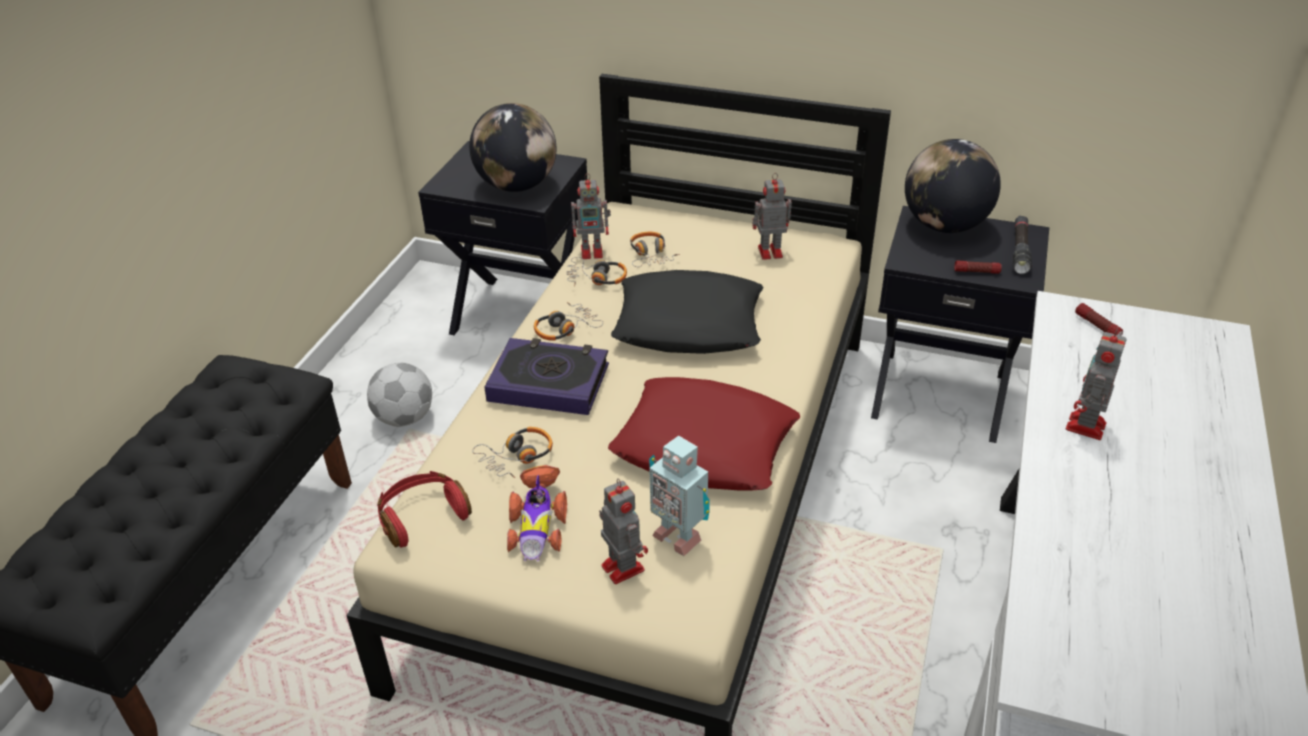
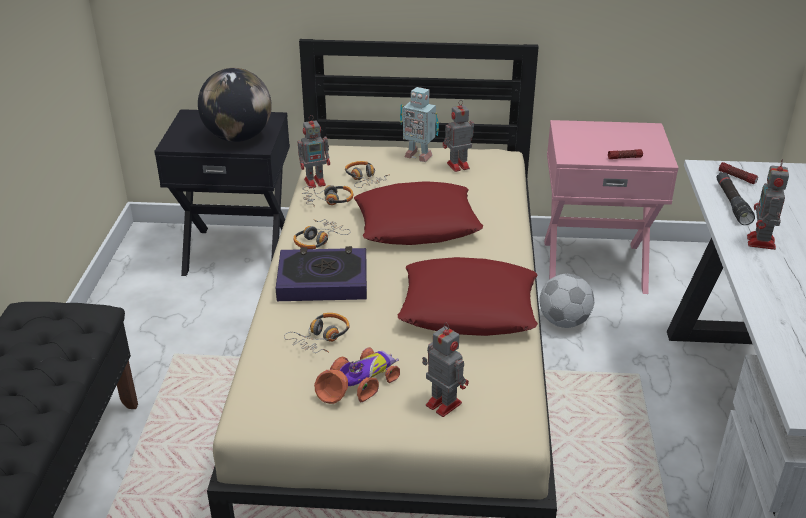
camera: 15 degrees left, 5 degrees down
football [367,363,432,427] -> football moved to [539,274,594,328]
red headphones [377,471,472,547] -> none
toy car [507,465,567,561] -> toy car turned 120 degrees counterclockwise [314,347,400,404]
black pillow [611,270,764,354] -> red pillow [354,181,483,245]
toy robot [649,436,710,556] -> toy robot moved to [400,87,439,162]
black nightstand [871,206,1049,443] -> pink nightstand [544,120,678,294]
globe [905,139,1001,233] -> none
black flashlight [1013,216,1032,274] -> black flashlight moved to [717,172,755,225]

